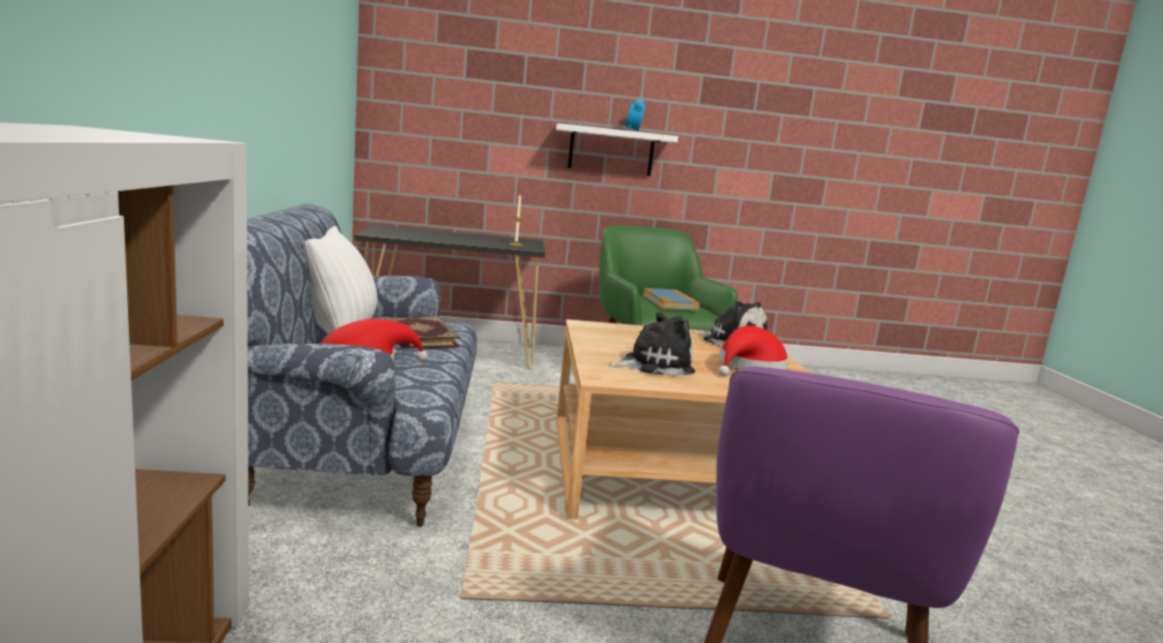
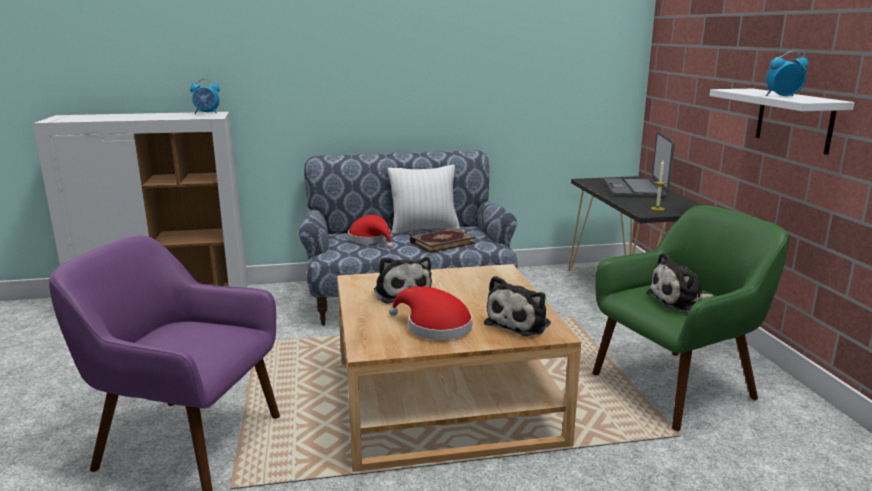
camera: 85 degrees right, 5 degrees up
book [642,288,700,311] -> plush toy [646,253,714,311]
none -> alarm clock [190,79,220,114]
none -> laptop [604,131,675,198]

